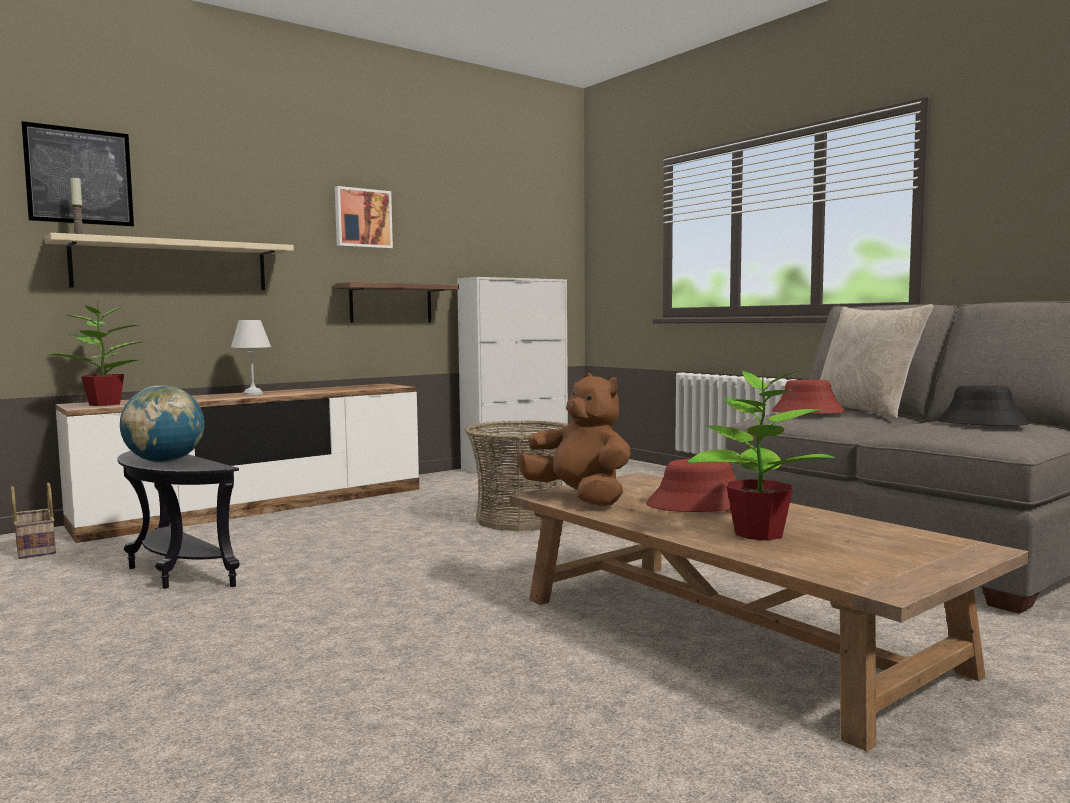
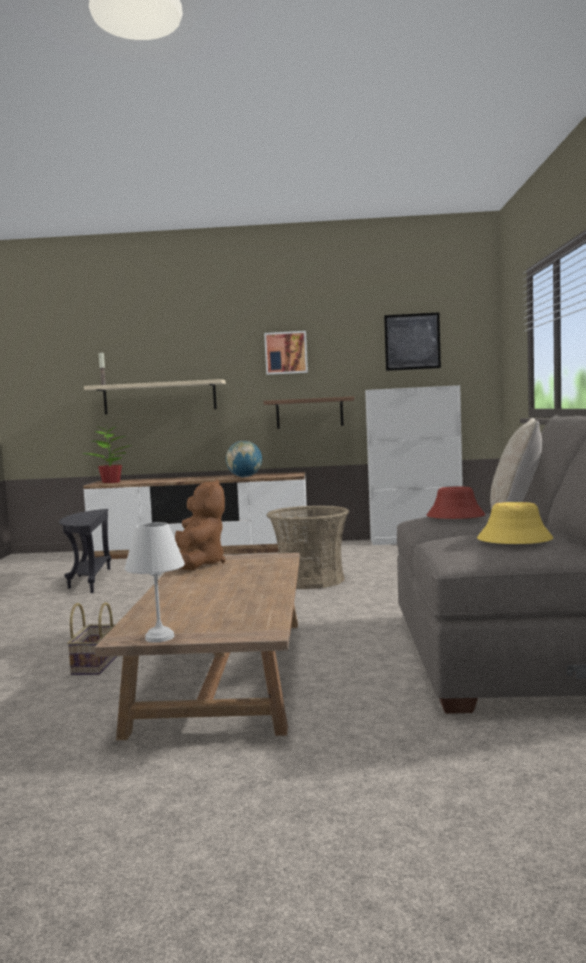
camera: 40 degrees right, 0 degrees up
basket [11,483,56,559] -> basket moved to [67,602,117,675]
picture [21,121,134,226] -> picture moved to [384,312,441,371]
globe [120,386,205,463] -> globe moved to [226,441,262,477]
white table lamp [231,320,271,395] -> white table lamp moved to [125,522,185,643]
red hat [646,459,737,512] -> none
potted plant [688,363,835,541] -> none
black hat [937,386,1030,426] -> yellow hat [477,502,553,544]

